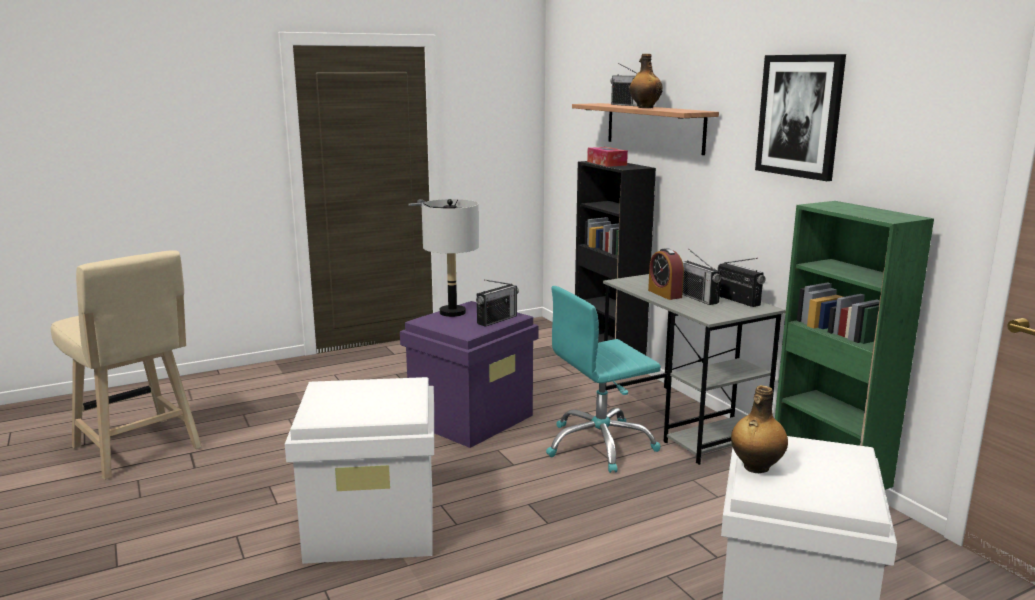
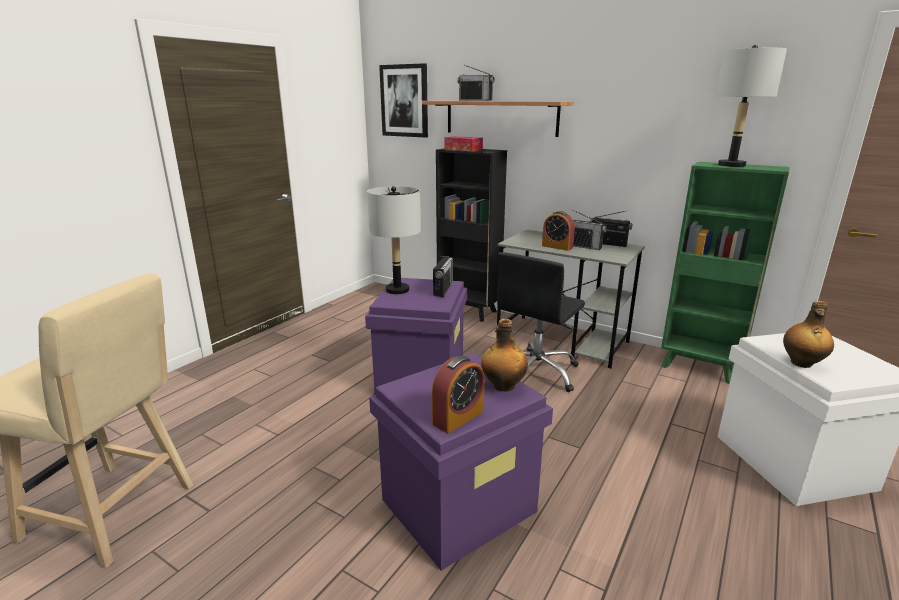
camera: 30 degrees left, 5 degrees up
white storage box [285,377,434,564] -> purple storage box [369,353,553,571]
turquoise office chair [546,286,661,473] -> black office chair [497,252,585,392]
bottle [629,54,663,108] -> bottle moved to [481,319,528,392]
picture [755,54,846,181] -> picture moved to [379,63,428,138]
none -> alarm clock [432,356,485,433]
none -> grey table lamp [715,45,787,167]

